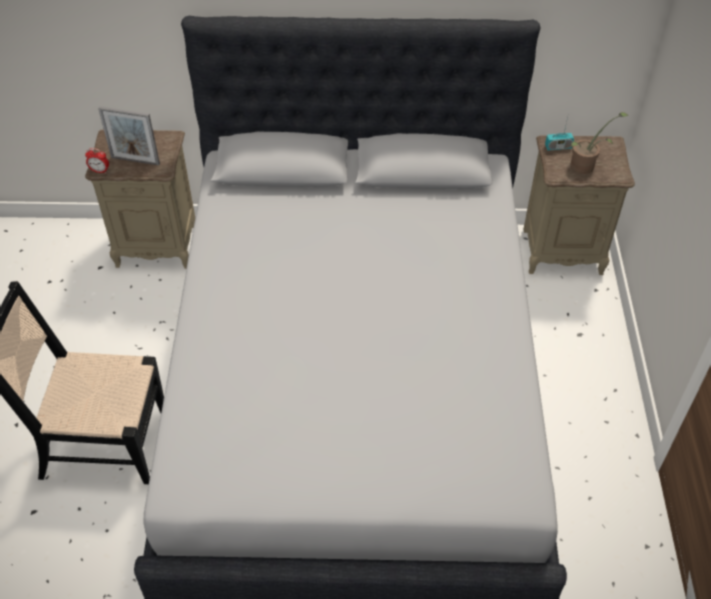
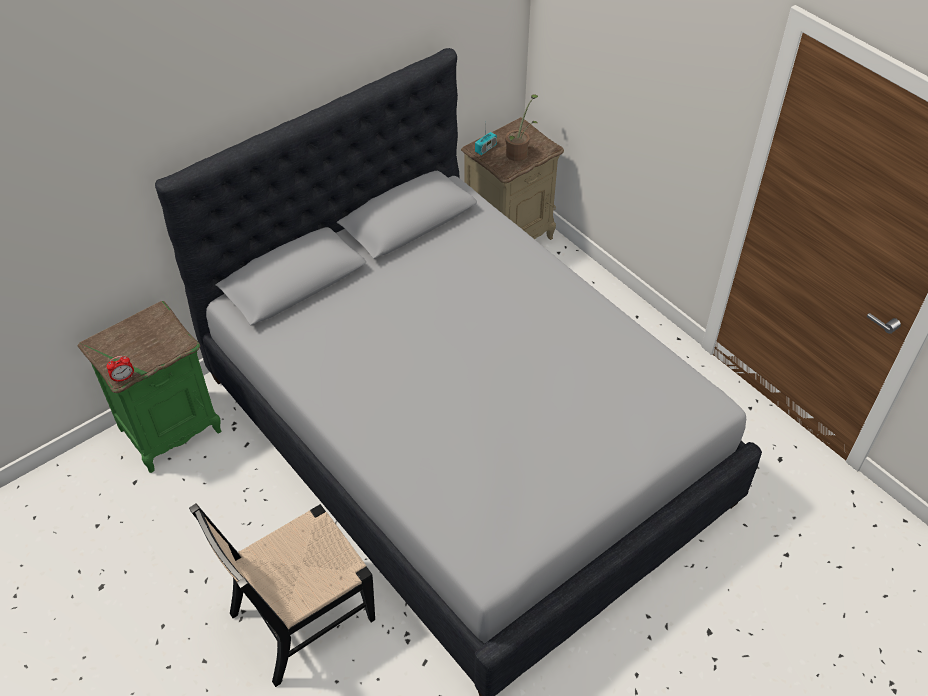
camera: 40 degrees left, 0 degrees up
beige nightstand [85,130,195,269] -> green nightstand [77,301,221,473]
picture frame [98,106,160,165] -> none

